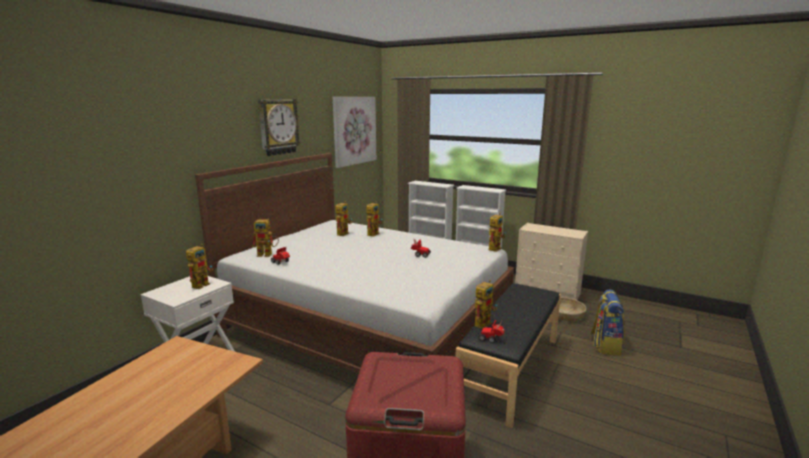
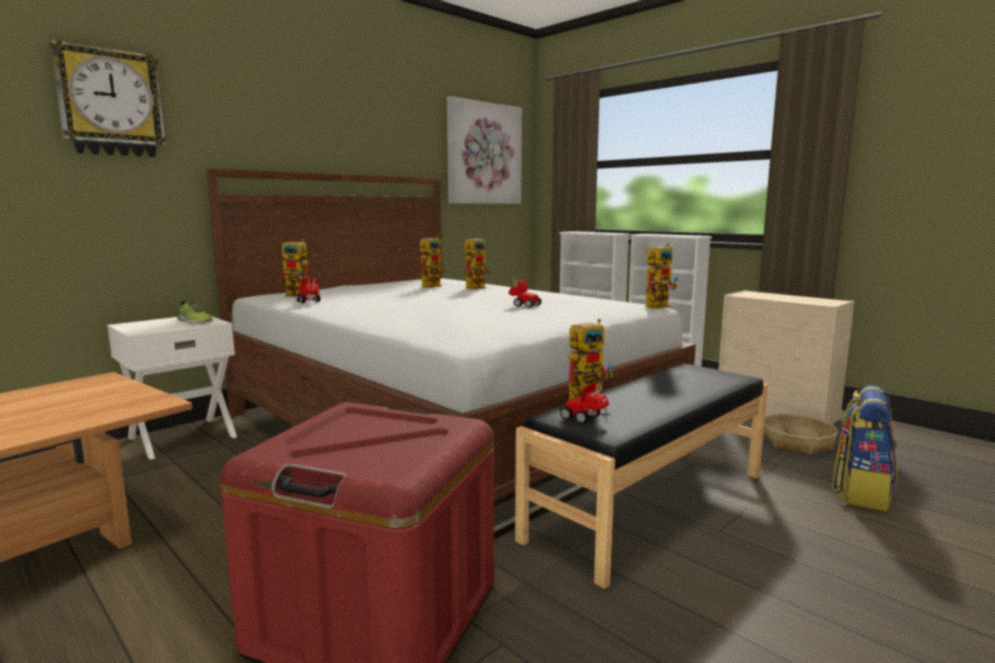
camera: 15 degrees right, 5 degrees down
toy robot [186,244,213,289] -> shoe [177,299,213,324]
wall clock [258,99,301,156] -> wall clock moved to [50,39,167,157]

